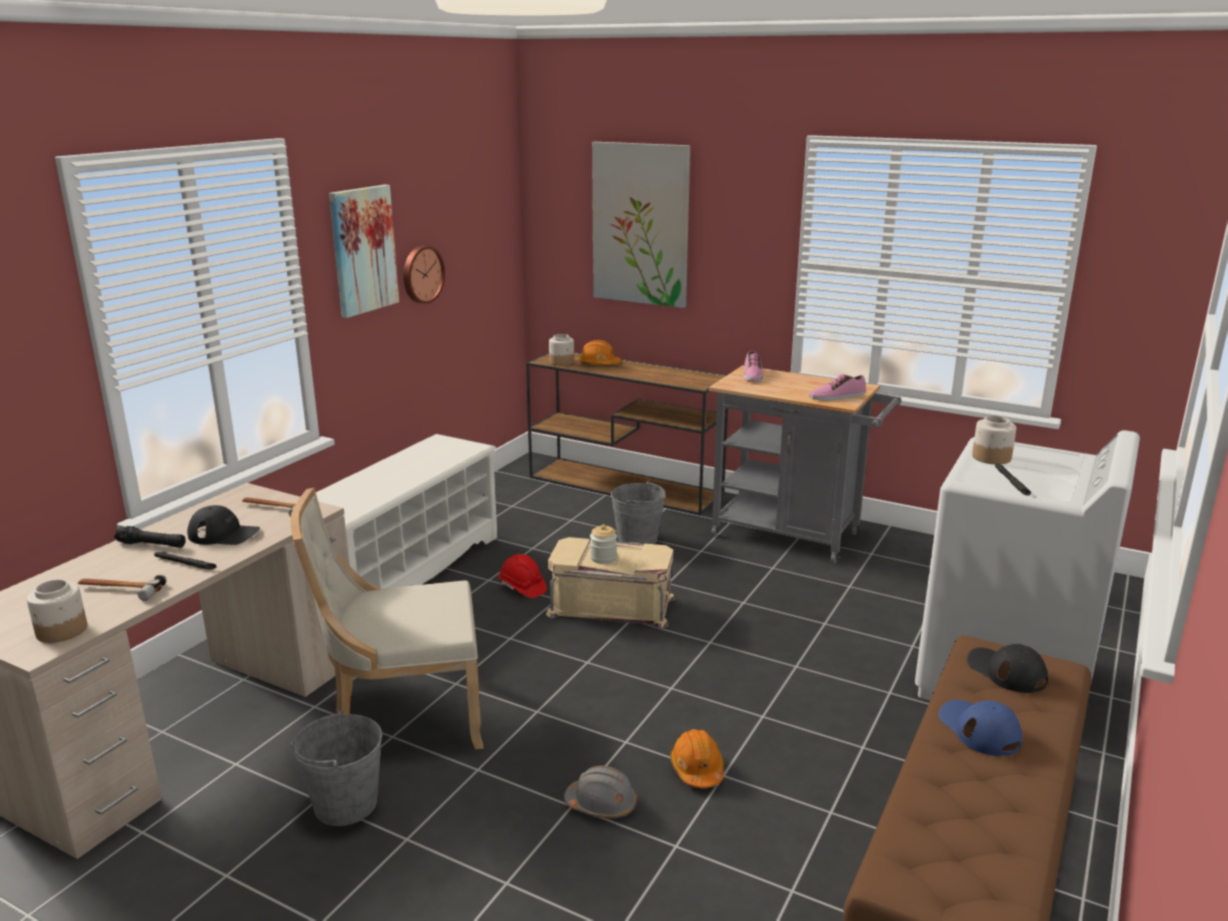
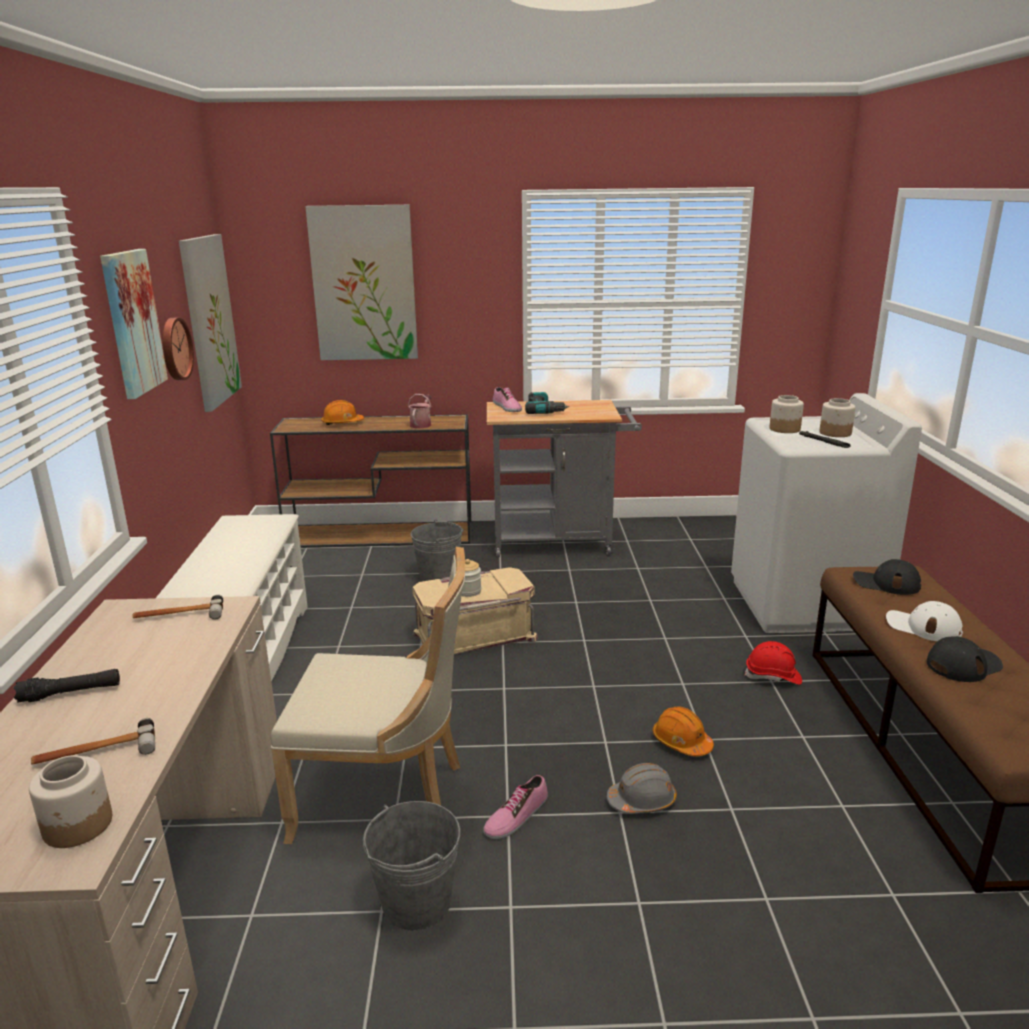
camera: 30 degrees left, 0 degrees up
black flashlight [154,552,217,570] -> none
black cap [187,505,260,545] -> black cap moved to [927,636,1003,682]
beige chair [291,488,483,749] -> beige chair turned 135 degrees counterclockwise [271,547,465,844]
red hard hat [499,554,547,598] -> red hard hat moved to [744,641,802,685]
jar [549,334,574,366] -> jar moved to [819,398,856,437]
shoe [809,374,866,401] -> shoe moved to [483,775,548,839]
blue cap [939,700,1022,756] -> white cap [886,601,963,641]
none -> picture [179,234,242,412]
none -> watering can [408,394,432,429]
none -> power drill [525,392,569,414]

